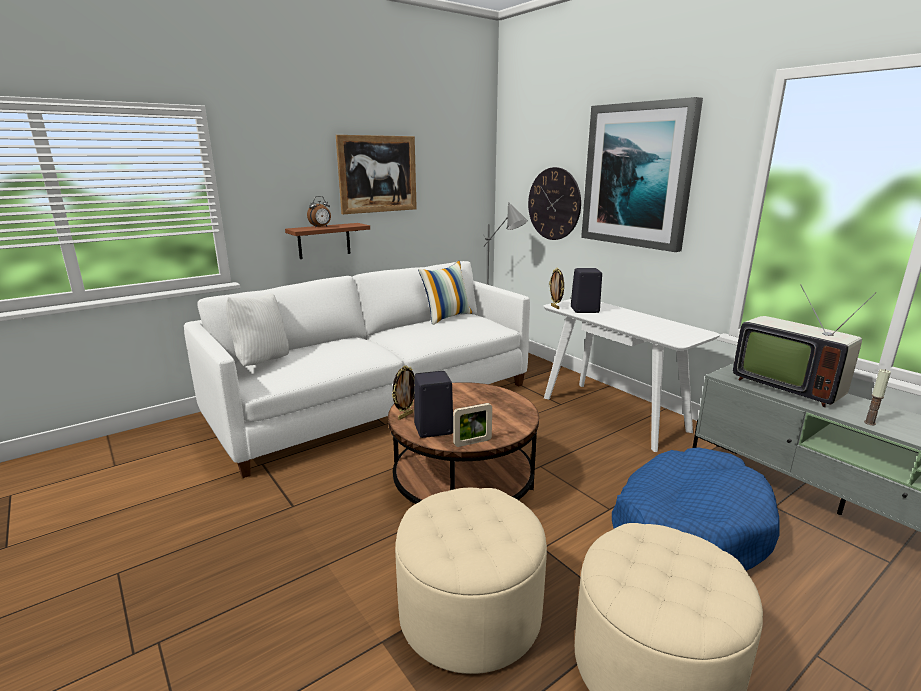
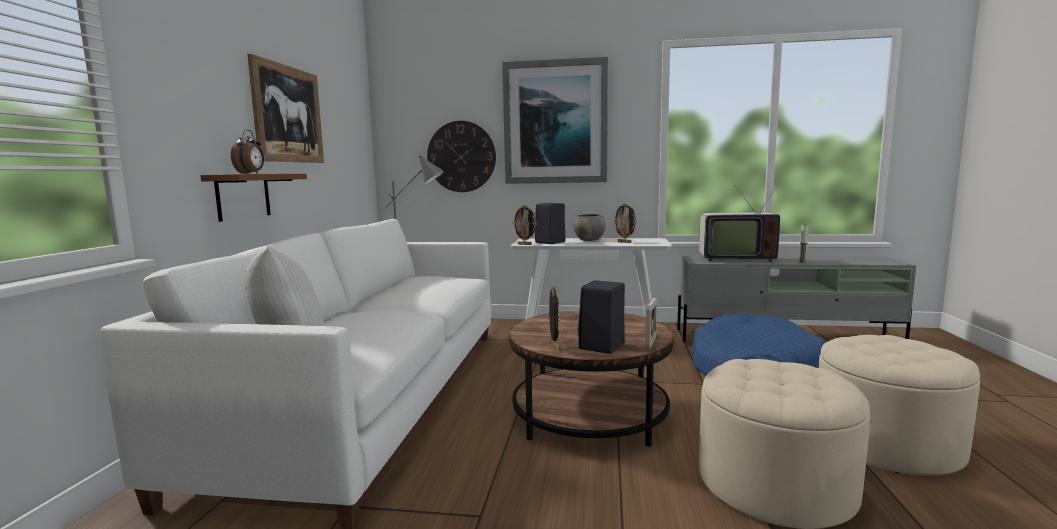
camera: 45 degrees left, 10 degrees down
pillow [418,261,473,325] -> none
none -> grey bowl [573,214,606,241]
none -> picture frame [613,203,637,243]

